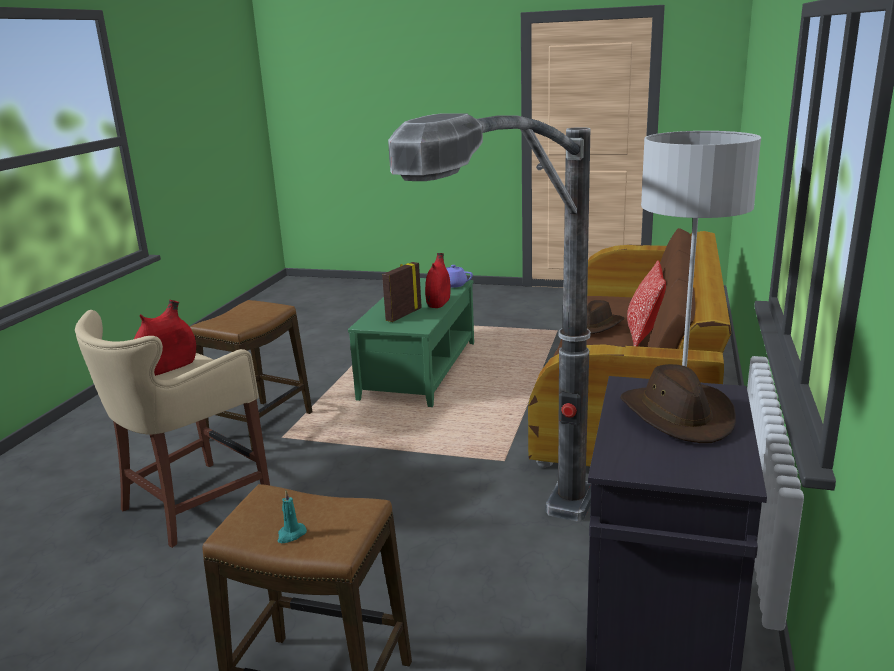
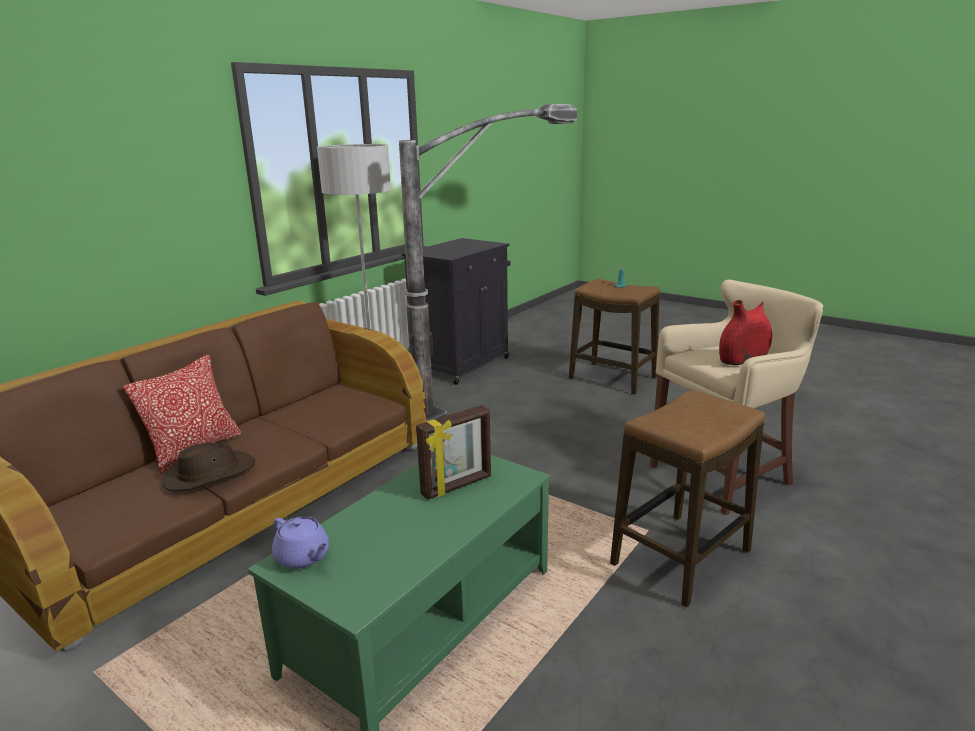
camera: 160 degrees left, 0 degrees up
red vase [425,253,451,308] -> none
brown hat [620,364,736,443] -> none

